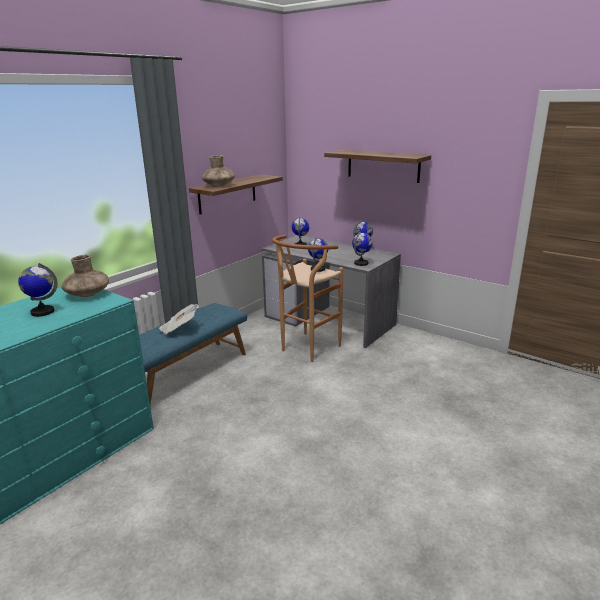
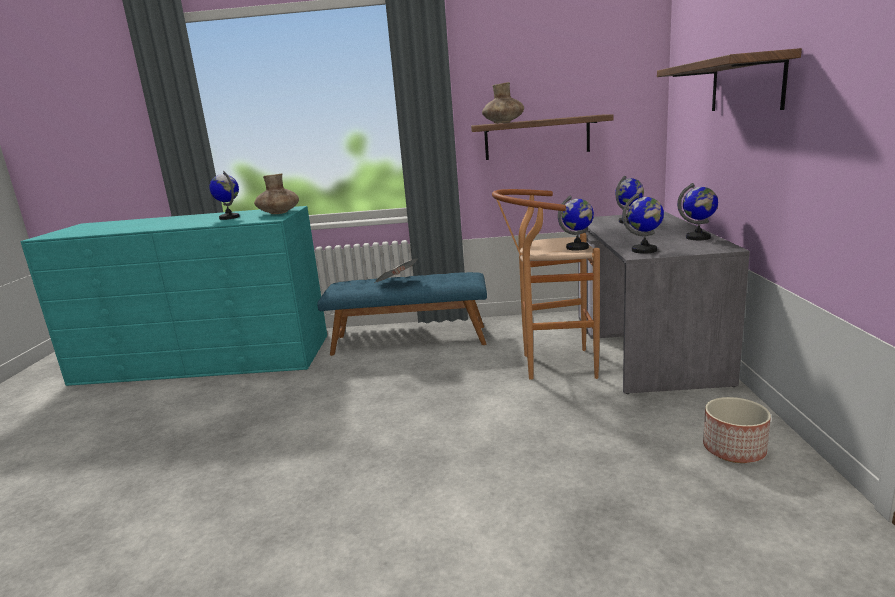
camera: 55 degrees right, 5 degrees down
none -> planter [703,397,771,463]

